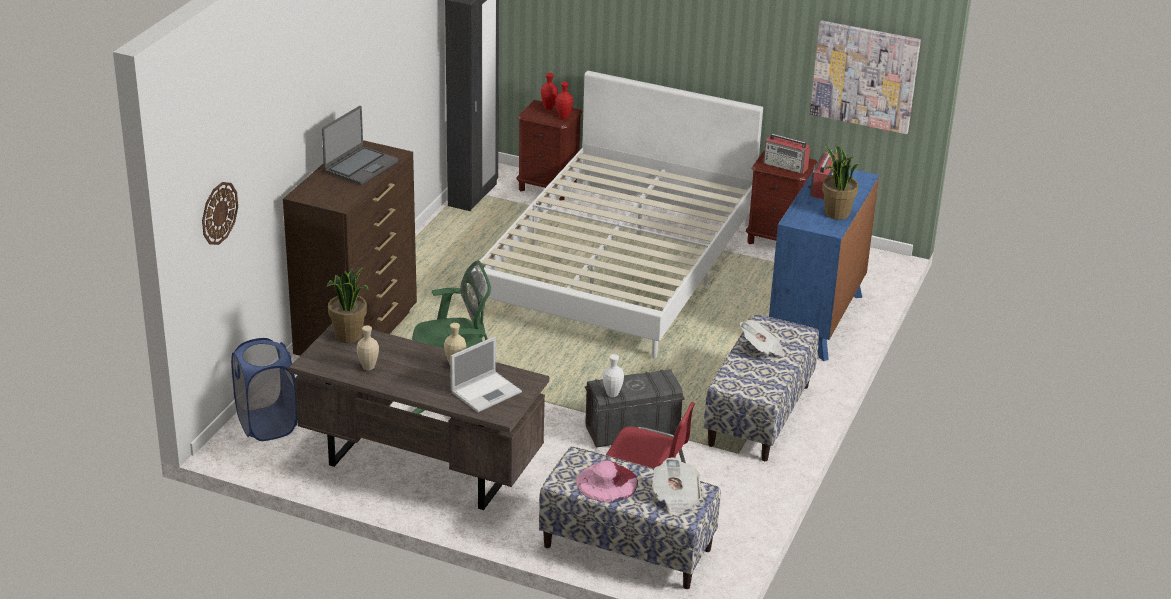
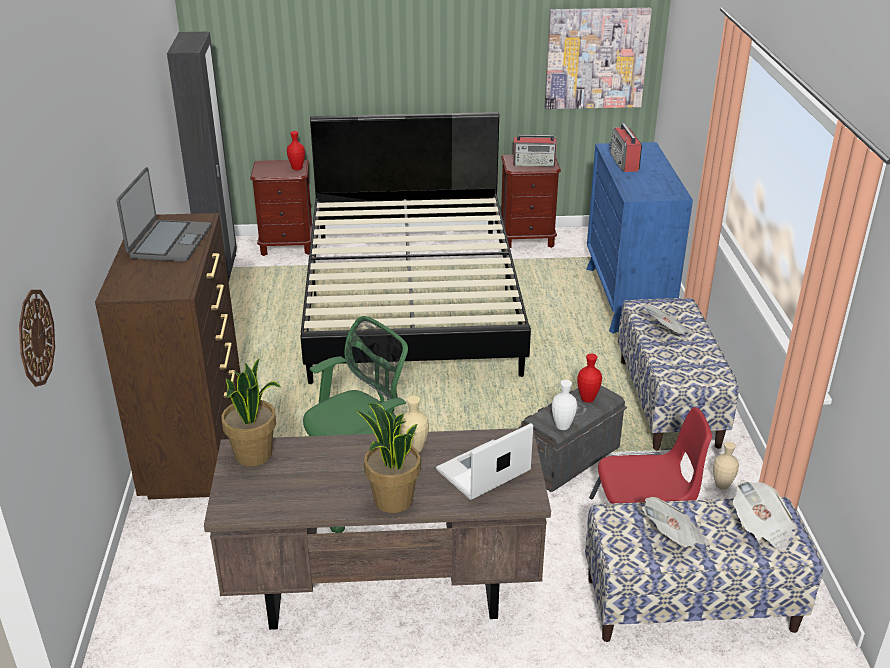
camera: 25 degrees left, 0 degrees up
blue laundry basket [231,338,298,441] -> none
beige vase [357,325,379,370] -> beige vase moved to [713,442,739,490]
laptop [450,336,522,412] -> laptop turned 150 degrees counterclockwise [436,423,533,500]
white bed [472,71,763,359] -> black bed [301,112,531,384]
red vase [541,73,558,110] -> red vase moved to [577,353,602,403]
pink hat [576,460,638,502] -> newspaper [641,497,709,548]
potted plant [822,145,859,220] -> potted plant moved to [355,403,421,513]

